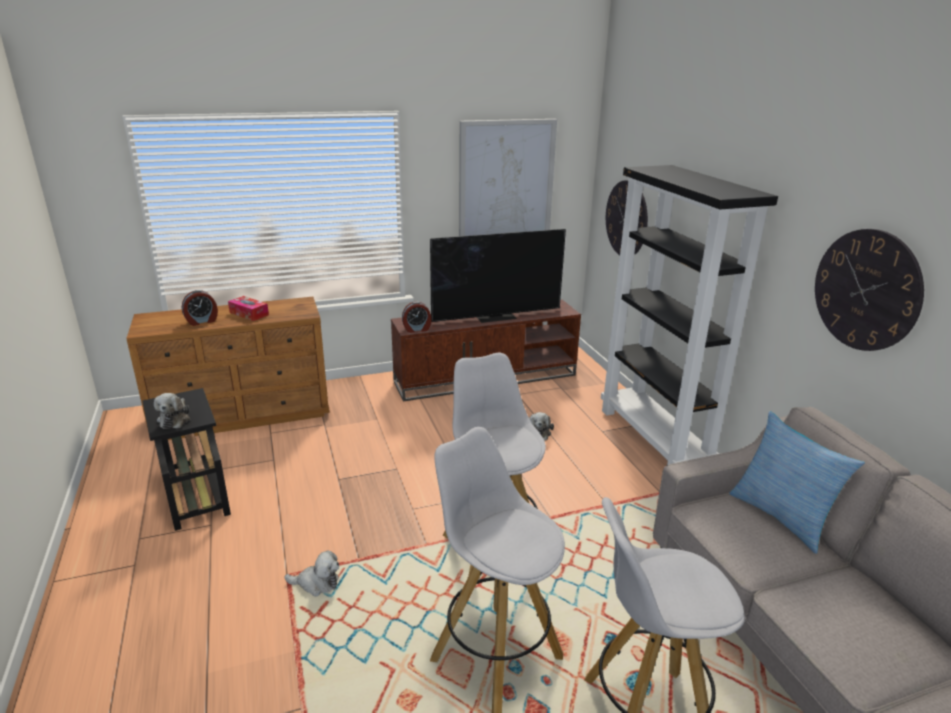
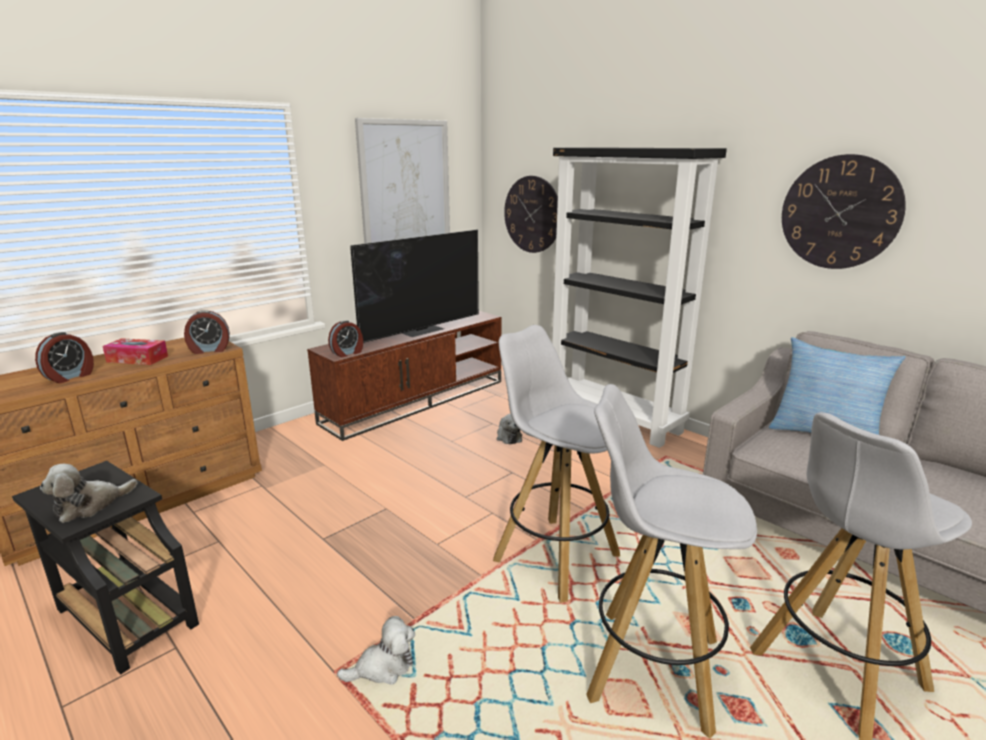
camera: 25 degrees left, 5 degrees down
plush toy [154,393,190,429] -> plush toy turned 75 degrees clockwise [40,464,138,523]
none -> alarm clock [184,310,230,354]

